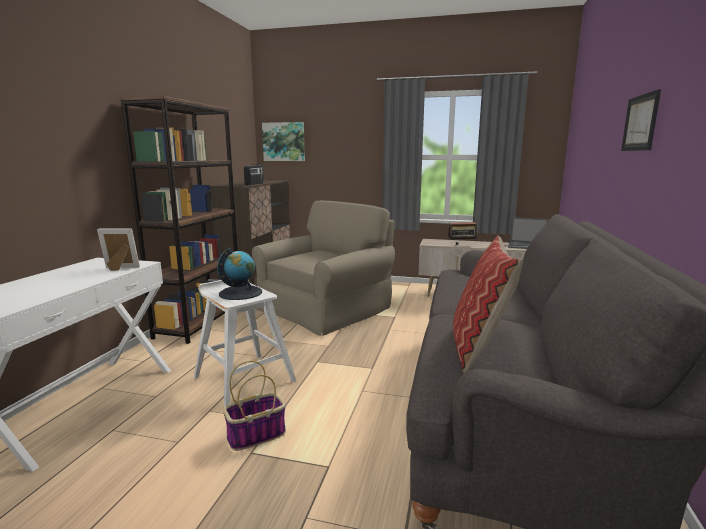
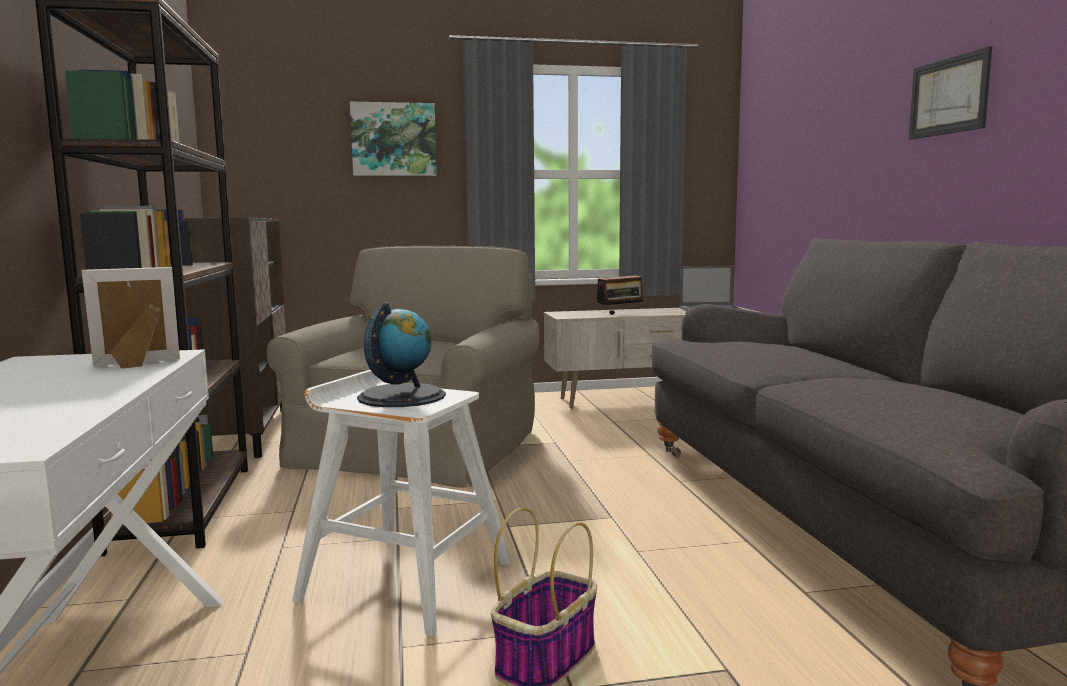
camera: 25 degrees left, 5 degrees down
radio [244,164,264,185] -> none
picture [262,122,305,161] -> picture moved to [350,102,437,176]
pillow [453,236,523,373] -> none

